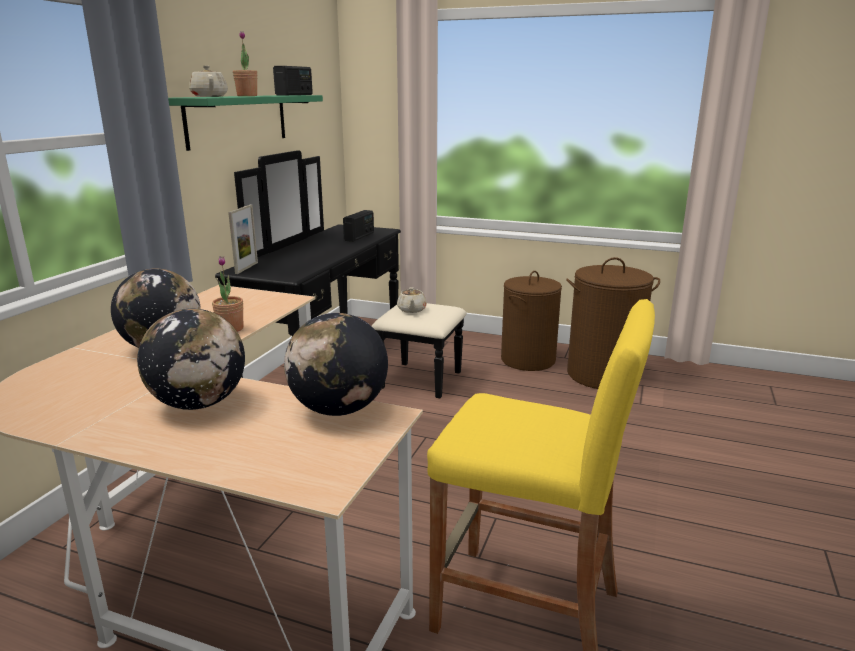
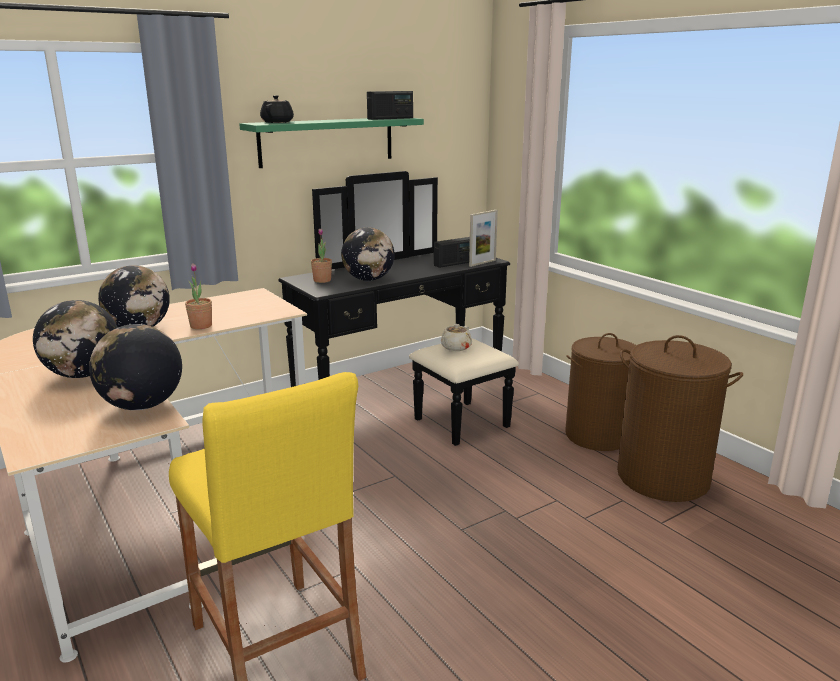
camera: 35 degrees right, 0 degrees up
beige teapot [189,65,228,97] -> black teapot [260,95,294,123]
picture frame [228,204,258,274] -> picture frame moved to [469,210,498,267]
potted plant [233,31,257,96] -> potted plant moved to [311,229,332,283]
none -> globe [341,227,395,281]

